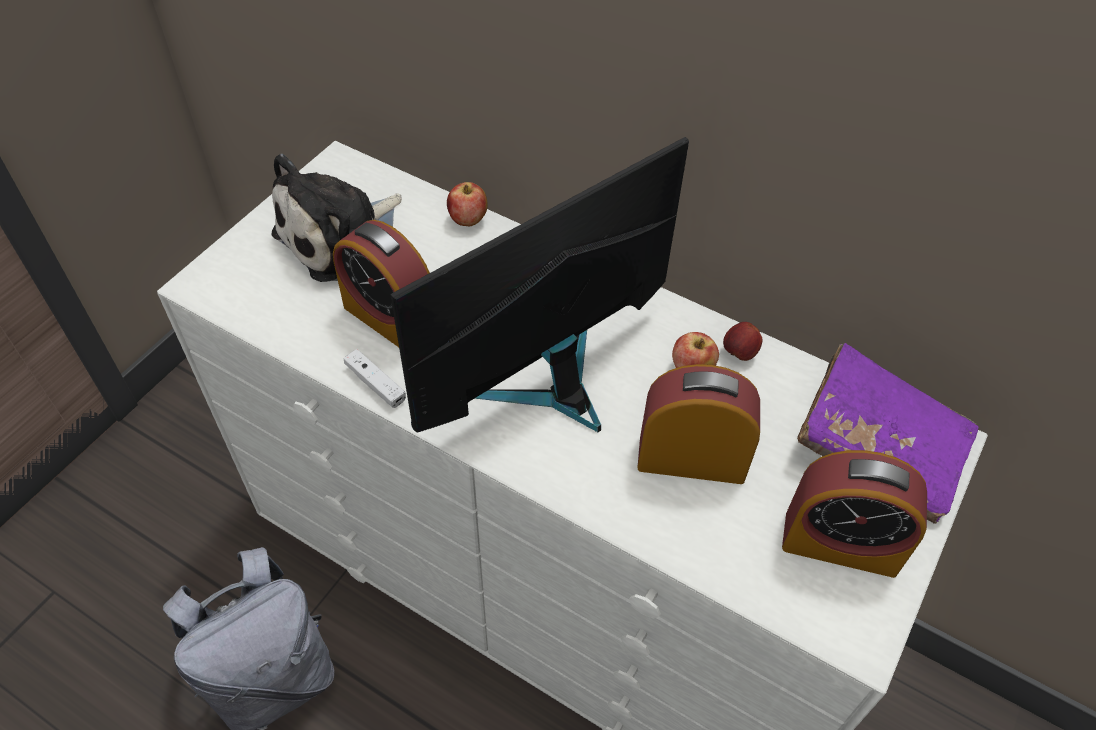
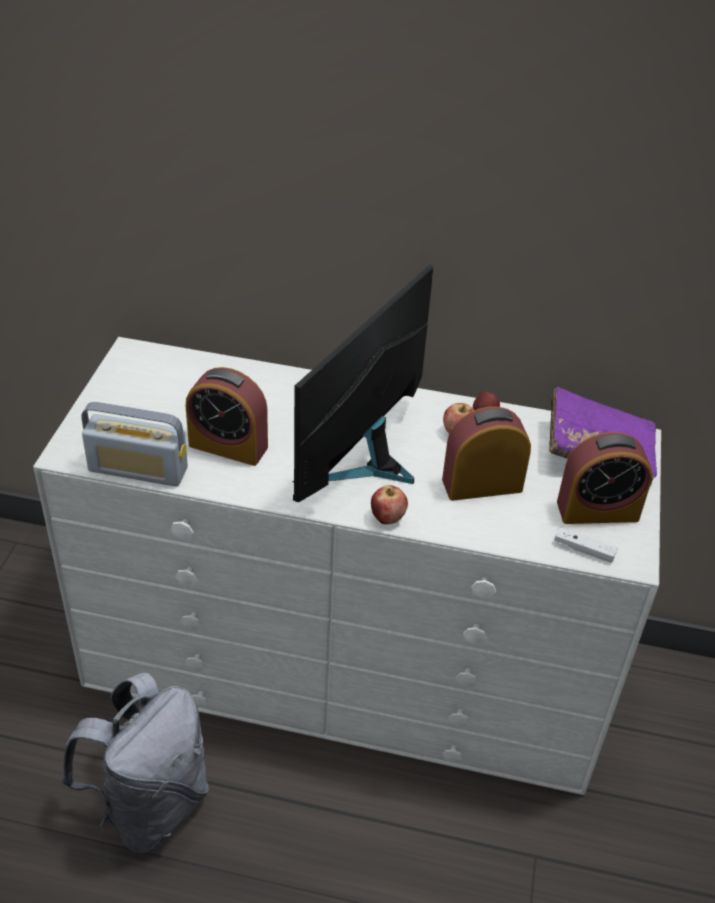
camera: 20 degrees left, 10 degrees down
plush toy [271,154,402,282] -> none
white game controller [343,349,406,408] -> white game controller moved to [555,527,618,563]
apple [447,182,488,226] -> apple moved to [371,485,408,524]
none -> radio [82,402,188,486]

